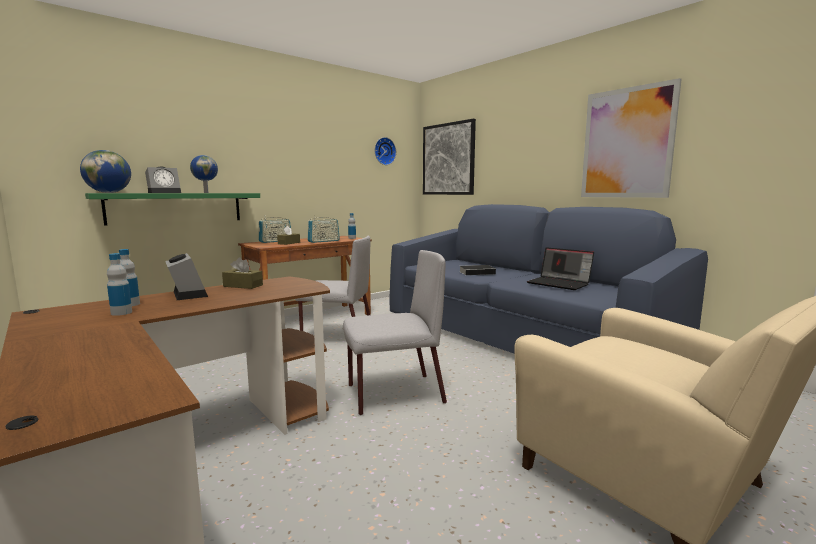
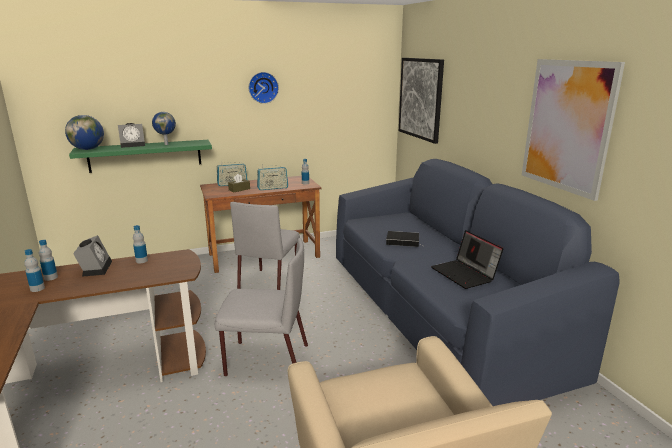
camera: 20 degrees right, 10 degrees up
brown tissue box [222,257,263,289] -> bottle [133,225,148,263]
grey chair [295,236,370,331] -> grey chair turned 75 degrees clockwise [230,202,300,290]
wall clock [374,137,396,165] -> wall clock moved to [249,72,279,104]

